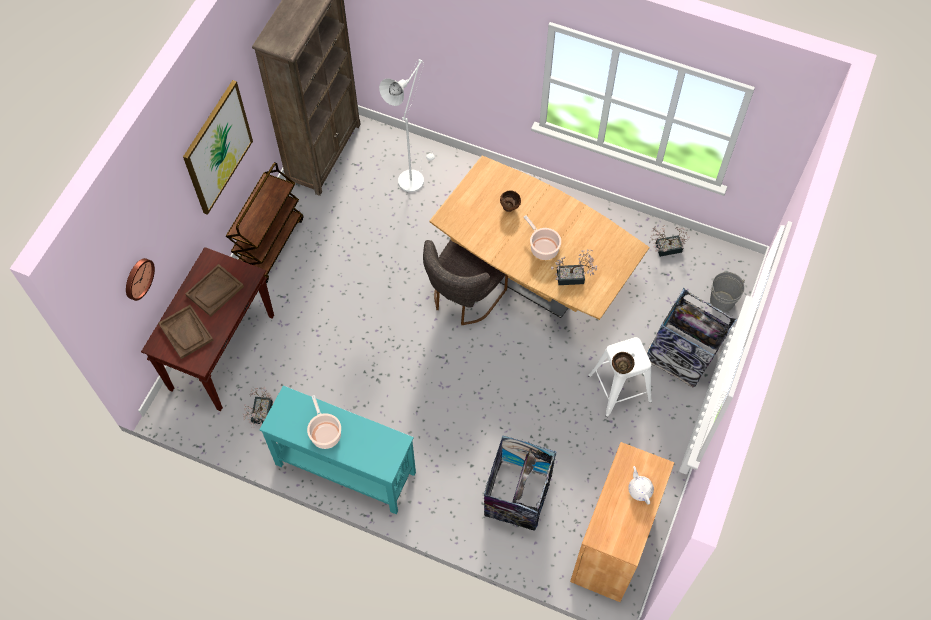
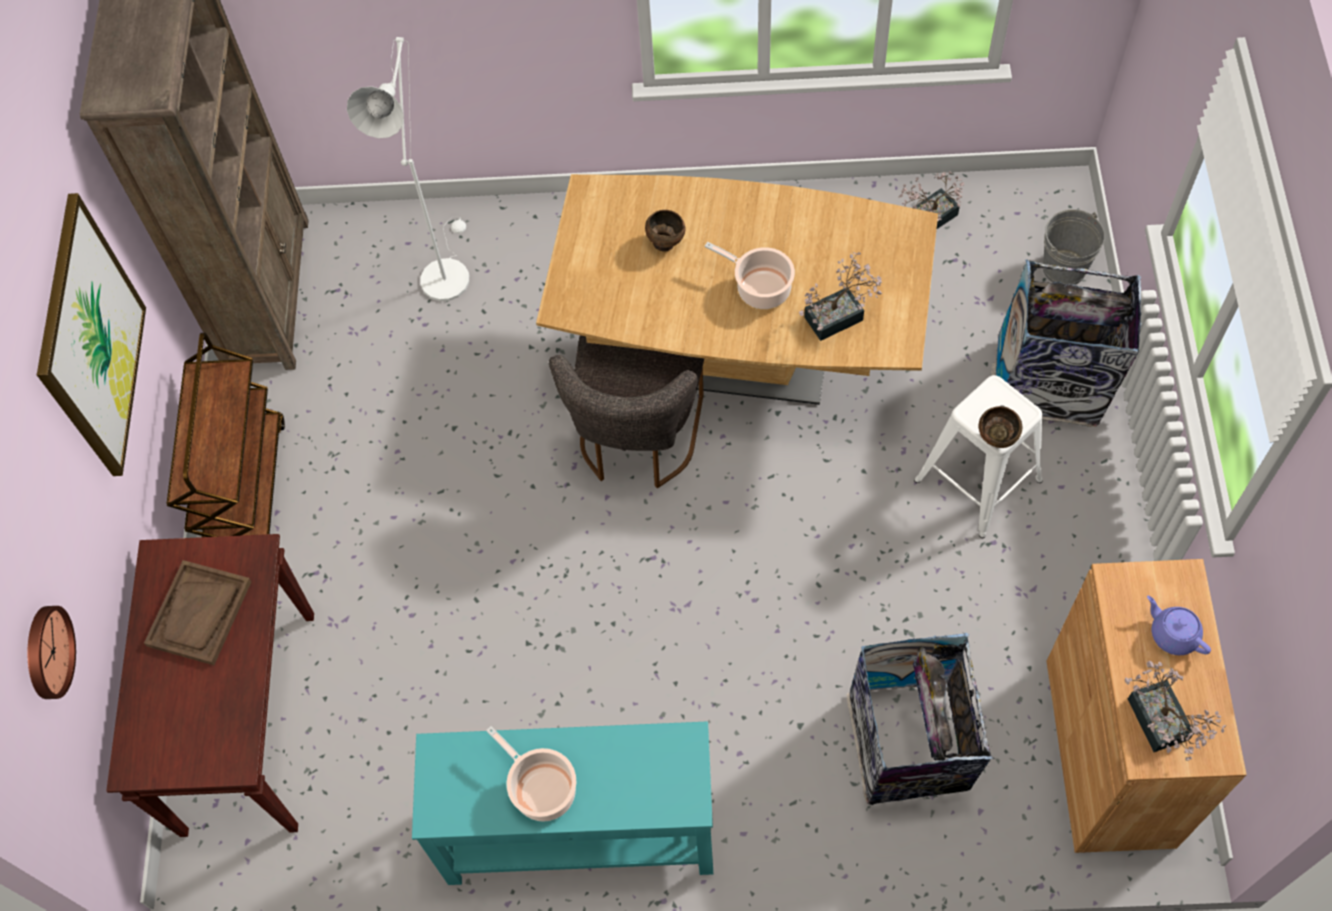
camera: 20 degrees left, 0 degrees up
brown tray [158,305,213,359] -> none
potted plant [242,387,273,428] -> potted plant moved to [1125,661,1226,761]
white teapot [628,466,654,505] -> purple teapot [1147,596,1211,655]

